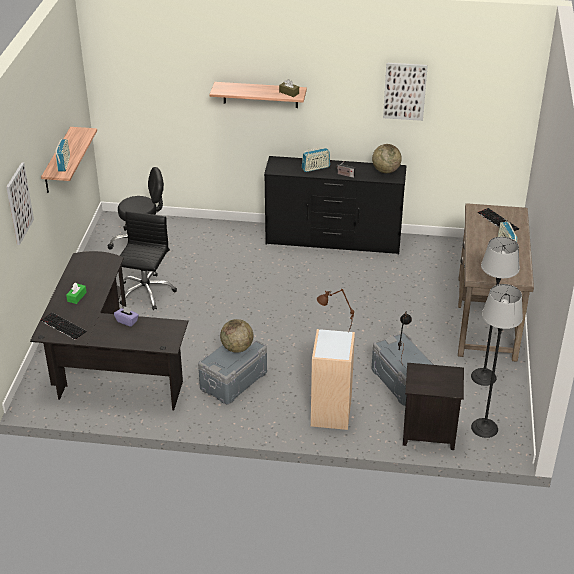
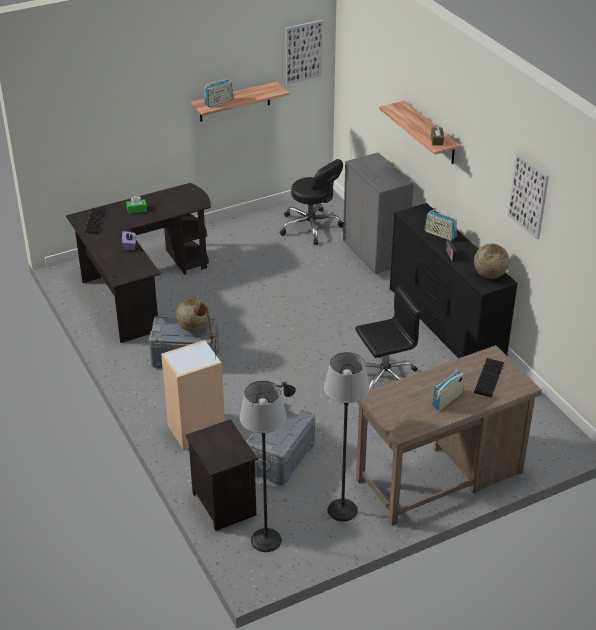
camera: 55 degrees right, 0 degrees up
picture [6,163,34,245] -> picture moved to [285,20,323,85]
black office chair [119,211,177,310] -> black office chair moved to [355,285,421,390]
none -> grey cabinet [343,152,414,274]

